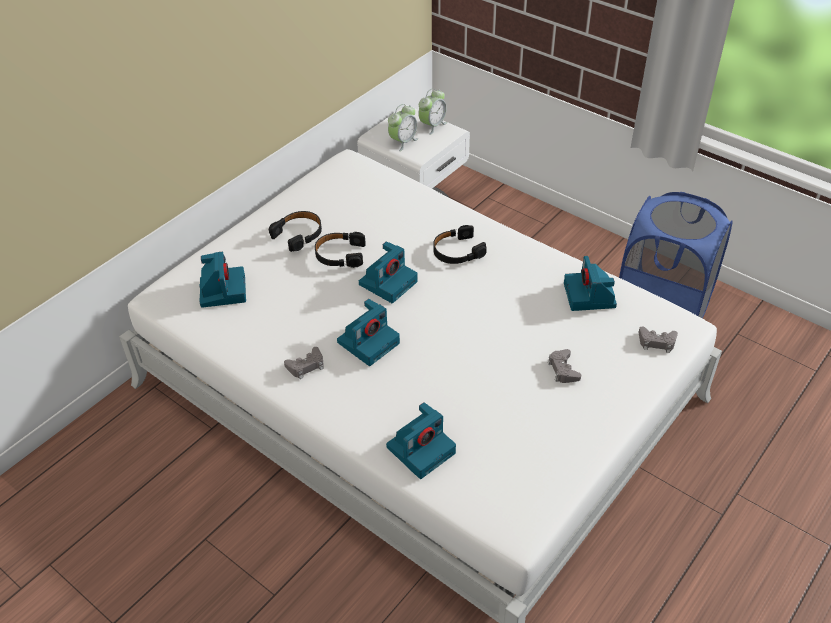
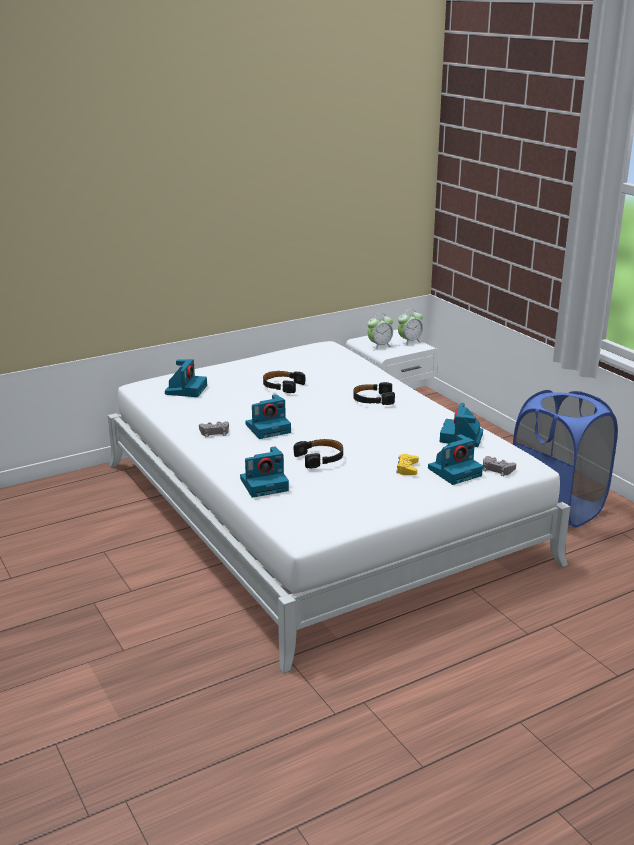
camera: 20 degrees right, 20 degrees down
black headphones [269,211,322,252] -> black headphones moved to [294,439,343,468]
camera [359,241,417,303] -> camera moved to [428,434,483,485]
grey game controller [548,349,581,383] -> yellow game controller [396,454,419,475]

